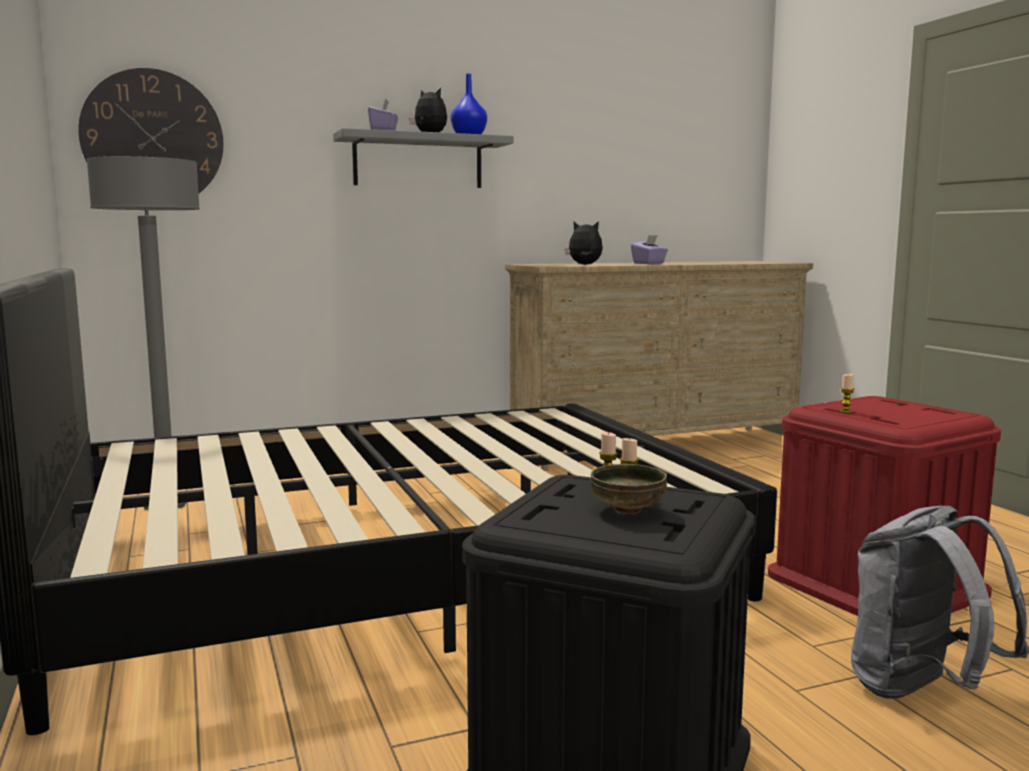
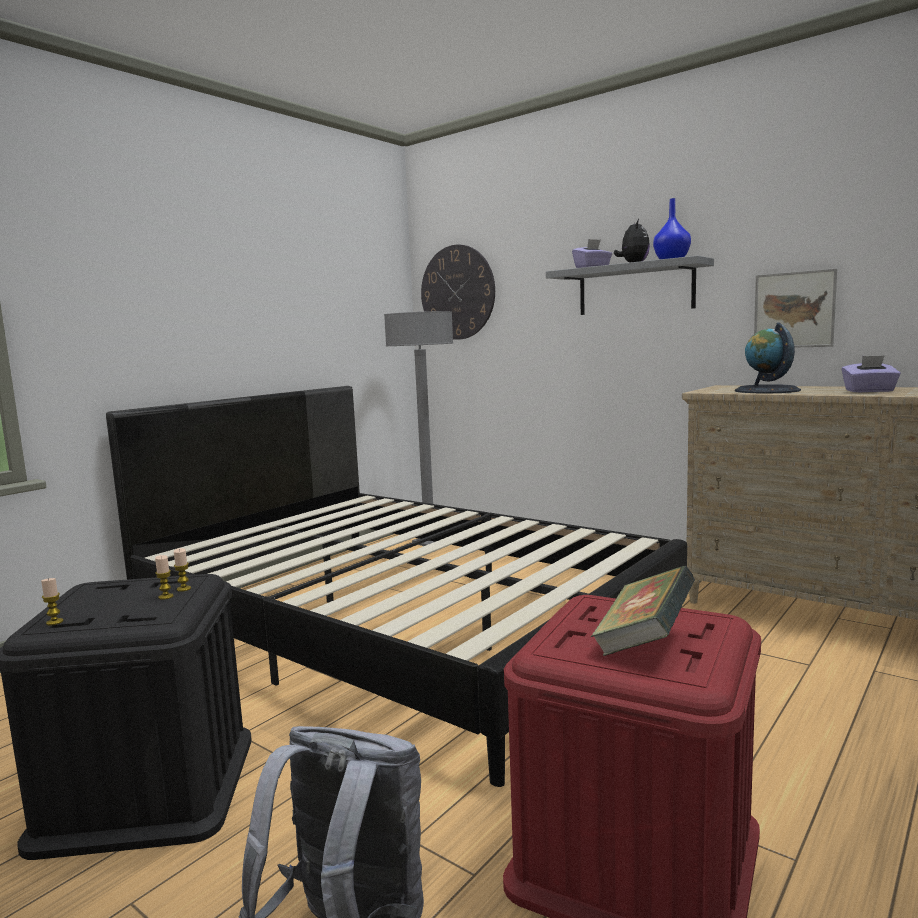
camera: 60 degrees right, 0 degrees up
plush toy [565,221,603,265] -> globe [735,322,801,394]
bowl [590,464,667,514] -> none
candle [839,374,854,413] -> candle moved to [41,578,64,625]
none -> book [591,566,695,656]
none -> picture [754,268,837,348]

